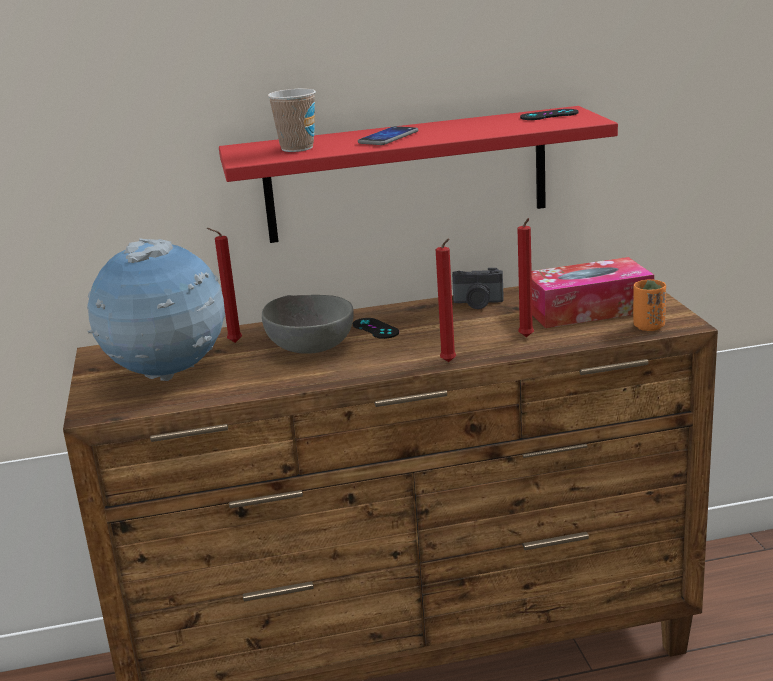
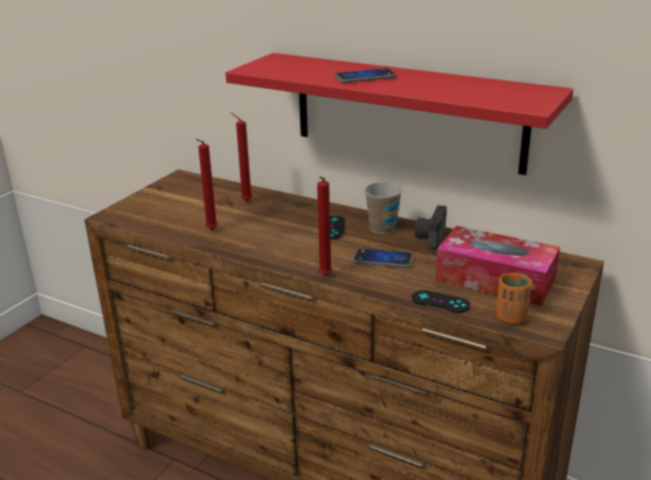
camera: 40 degrees right, 5 degrees up
globe [87,238,225,381] -> none
grey bowl [262,295,354,354] -> none
cup [268,89,316,152] -> cup moved to [364,182,402,234]
camera [452,268,504,309] -> camera turned 60 degrees clockwise [415,205,447,249]
red candle [518,218,534,337] -> red candle moved to [196,139,218,230]
black game controller [520,109,579,120] -> black game controller moved to [412,290,471,313]
none -> phone [353,248,413,268]

